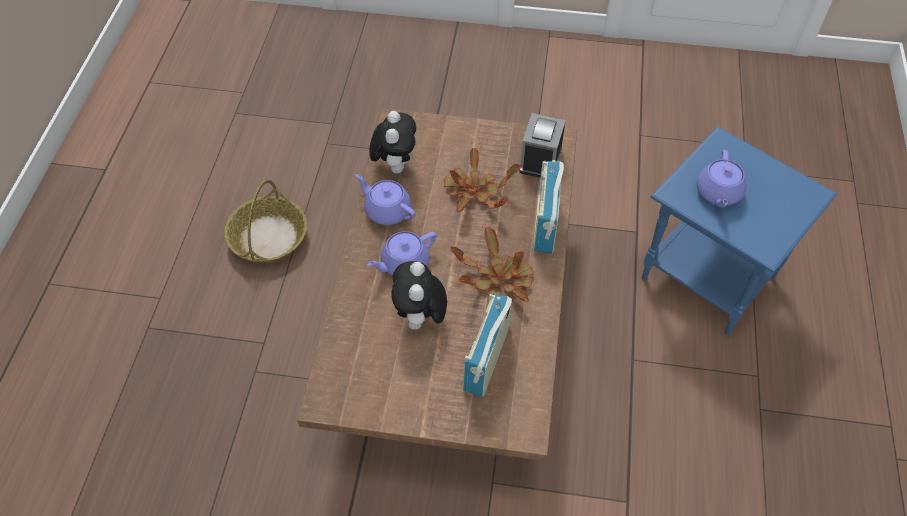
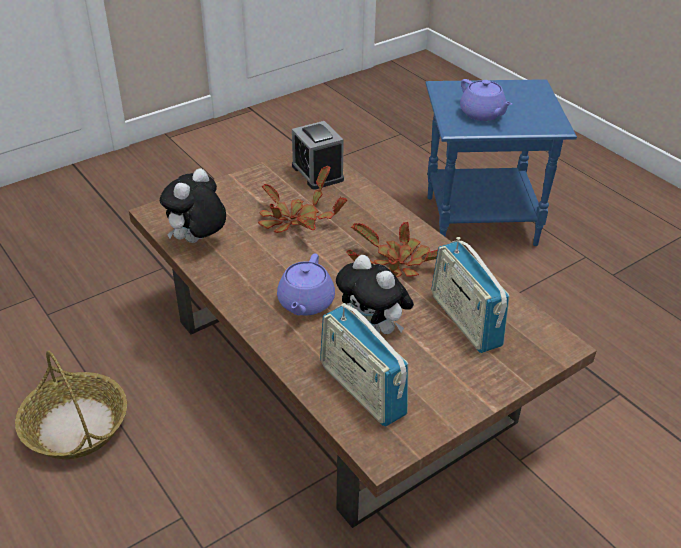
camera: 45 degrees left, 15 degrees down
purple teapot [356,174,416,225] -> none
plush toy [369,111,416,173] -> plush toy turned 105 degrees counterclockwise [160,168,226,243]
radio [533,160,564,254] -> radio moved to [320,303,408,427]

